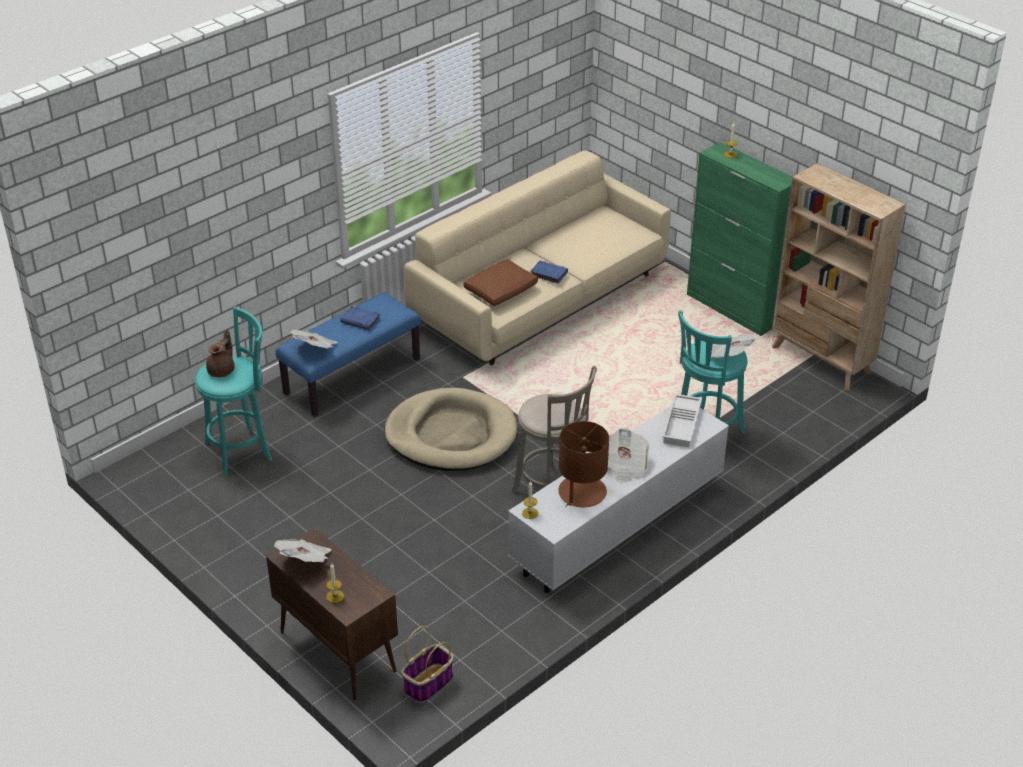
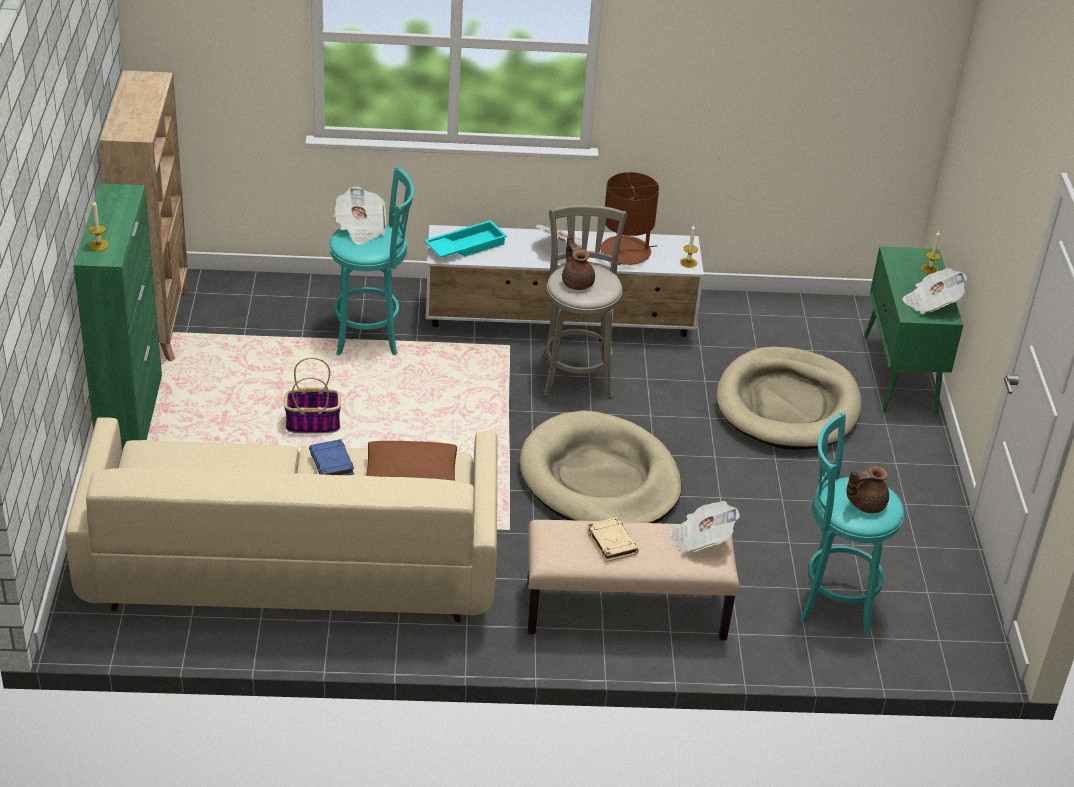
camera: 140 degrees left, 0 degrees up
brown cabinet [266,528,398,700] -> green cabinet [864,247,963,414]
blue bench [276,293,421,417] -> beige bench [527,520,739,640]
blue book [340,306,381,330] -> beige book [587,517,639,562]
basket [401,626,454,703] -> basket moved to [284,357,341,433]
white tray [662,394,702,447] -> turquoise tray [424,220,507,258]
none -> brown teapot [562,233,595,290]
none -> beige dog bed [716,346,862,450]

